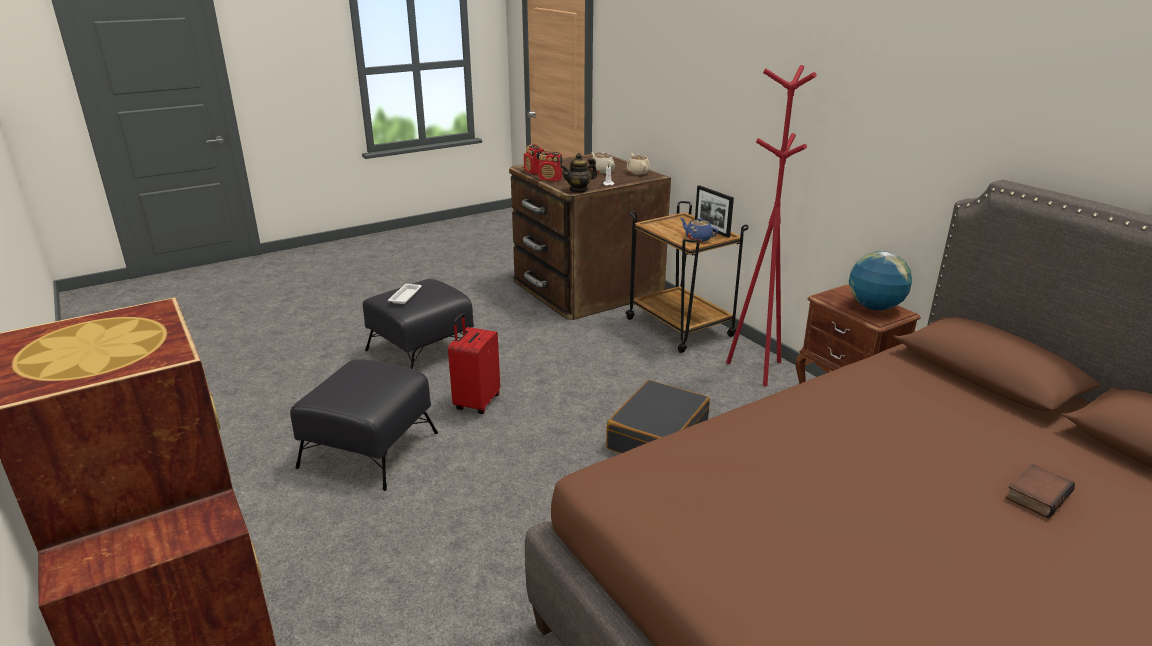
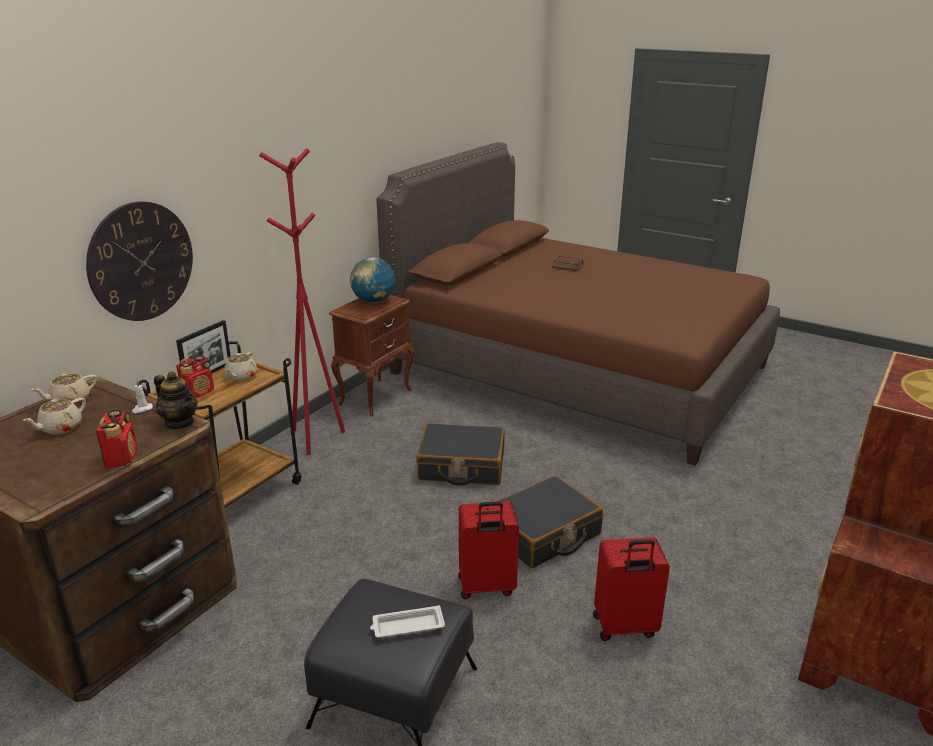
camera: 115 degrees left, 0 degrees up
black ottoman [290,359,438,491] -> red suitcase [593,537,670,641]
radio [524,143,544,175] -> radio moved to [176,355,214,397]
blue teapot [680,218,718,242] -> beige teapot [224,352,257,381]
none -> wall clock [86,201,193,321]
none -> black suitcase [496,476,603,568]

